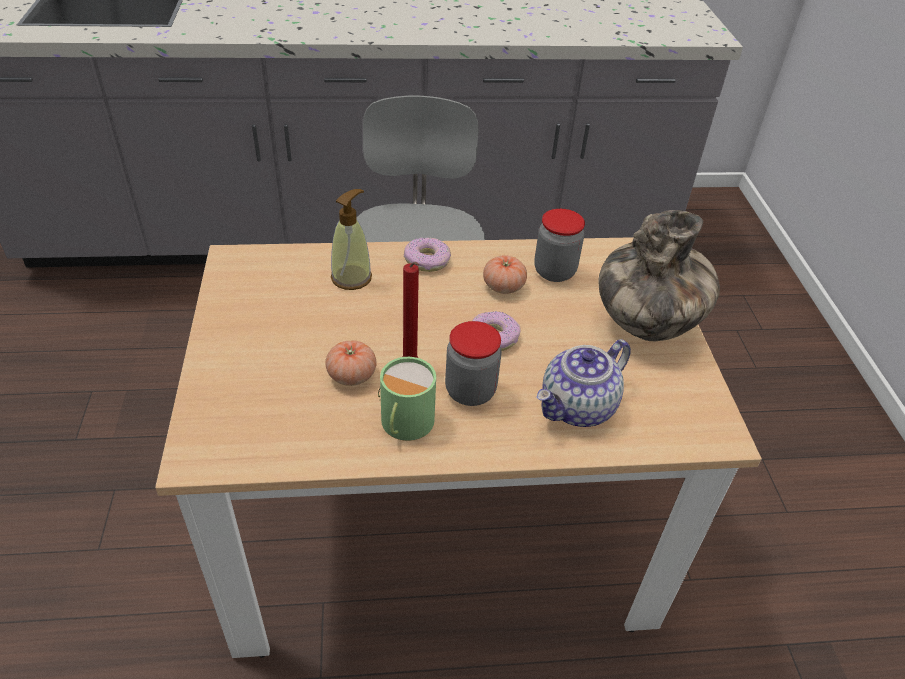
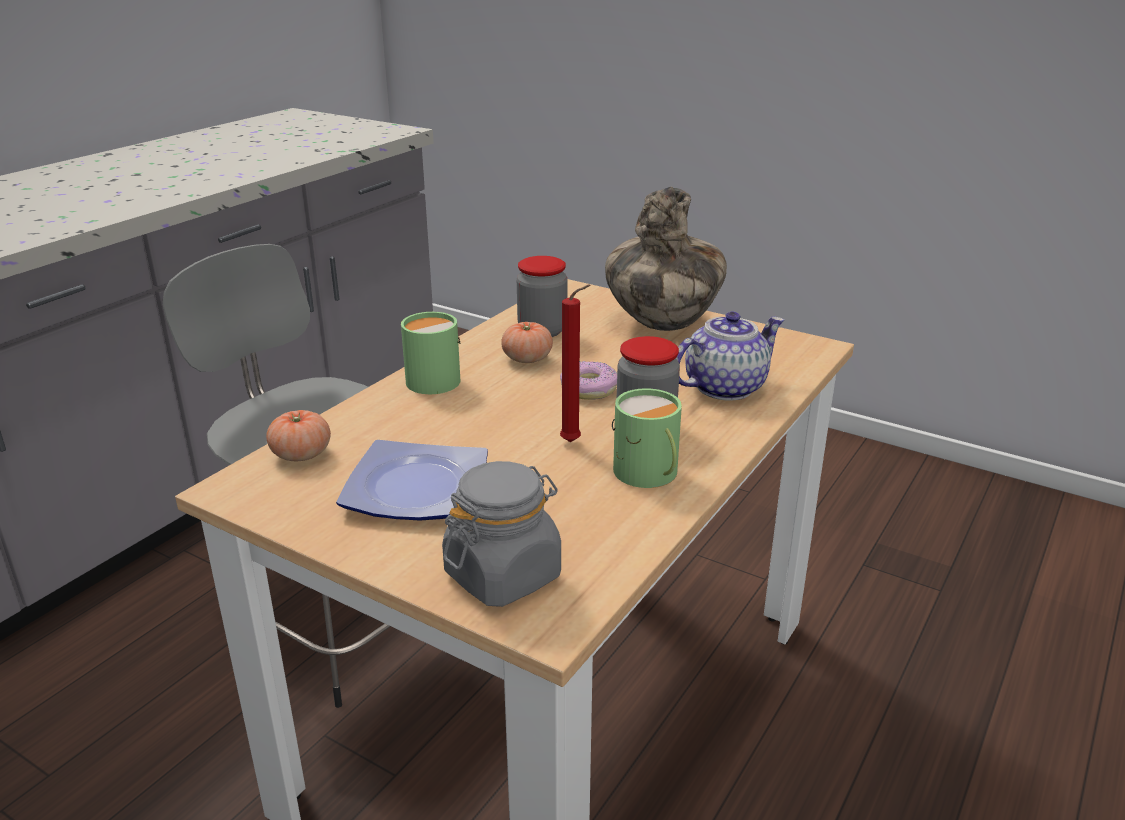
camera: 50 degrees left, 15 degrees down
tomato [325,340,377,386] -> tomato moved to [266,410,331,461]
soap dispenser [331,189,372,290] -> none
donut [404,238,451,272] -> green mug [401,312,460,394]
teapot [537,339,631,427] -> teapot turned 120 degrees counterclockwise [676,311,784,400]
none -> plate [336,440,488,521]
none -> grey jar [442,461,561,607]

